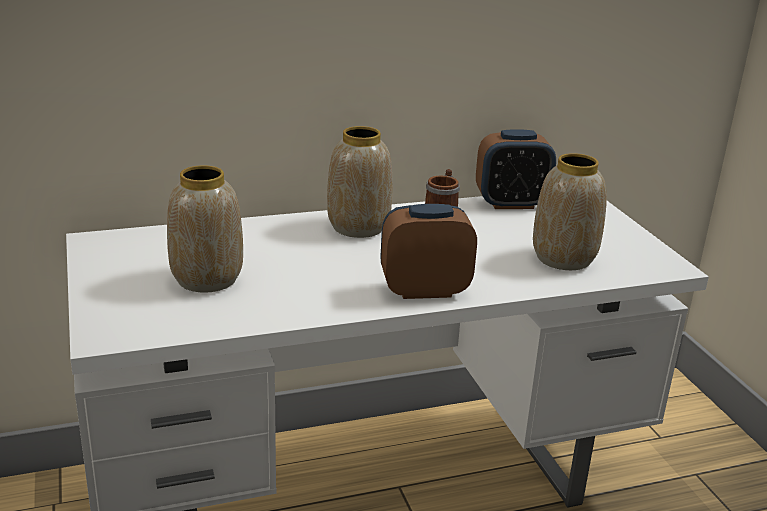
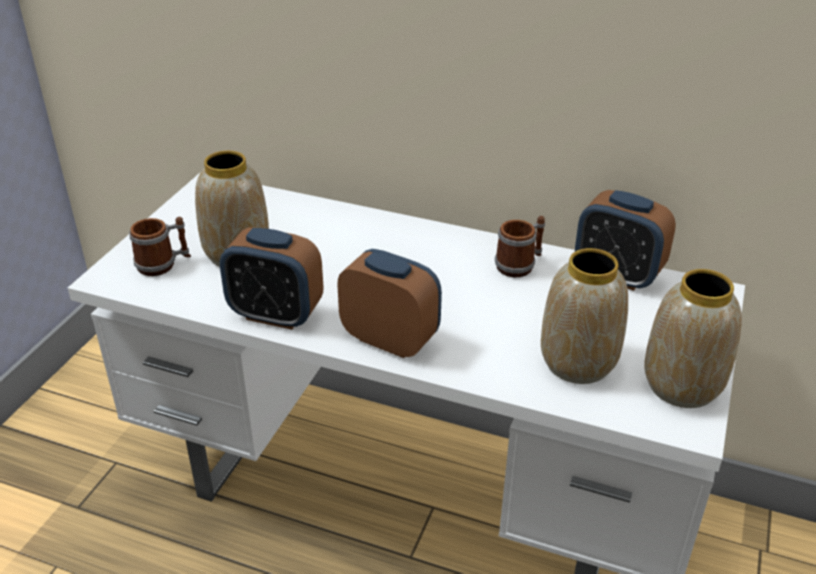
camera: 40 degrees right, 10 degrees up
vase [327,126,392,238] -> vase moved to [644,269,742,408]
none -> mug [129,217,191,276]
none -> alarm clock [220,227,323,330]

